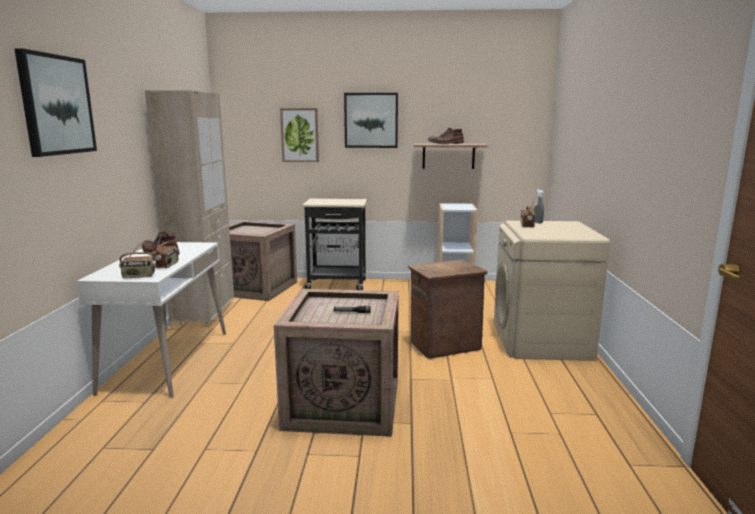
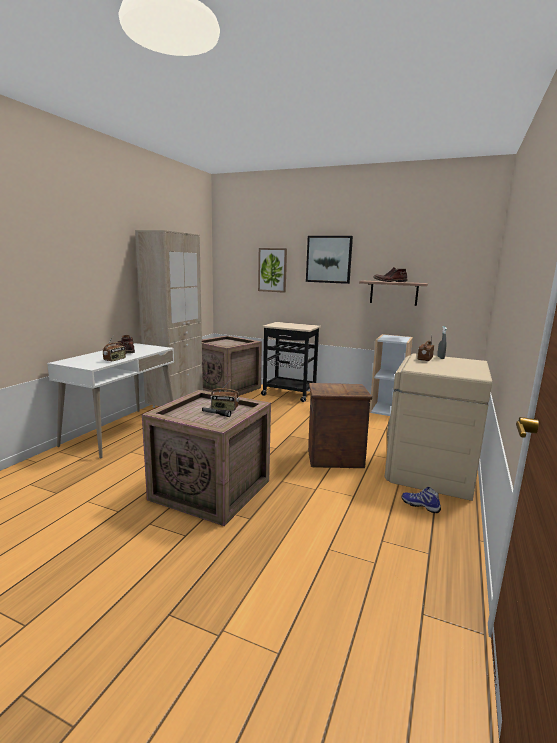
camera: 20 degrees right, 0 degrees up
picture [14,48,97,157] -> none
radio [119,242,156,279] -> radio moved to [210,380,240,411]
none -> shoe [402,487,441,513]

